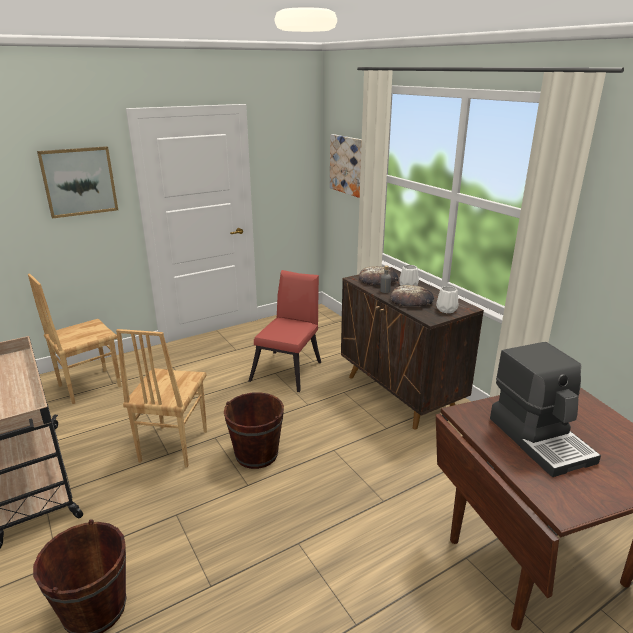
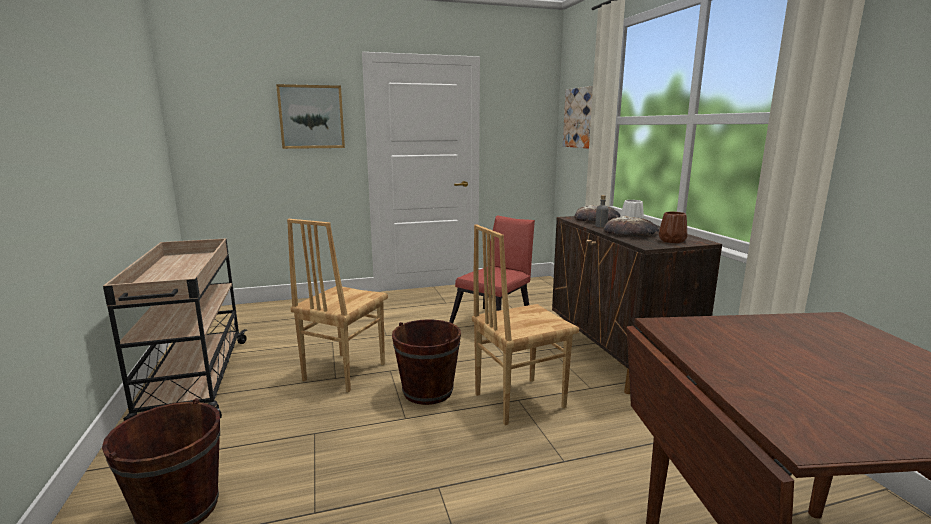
camera: 15 degrees right, 10 degrees down
brown chair [28,273,121,404] -> brown chair moved to [472,224,579,425]
white vase [436,286,458,313] -> brown vase [659,212,687,243]
coffee machine [490,342,601,477] -> none

